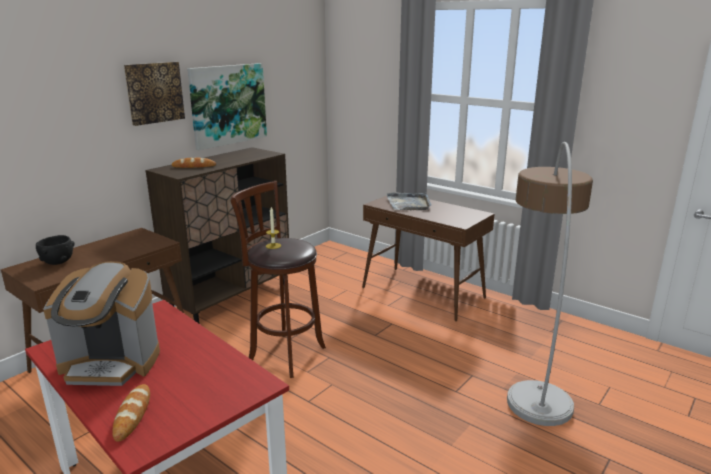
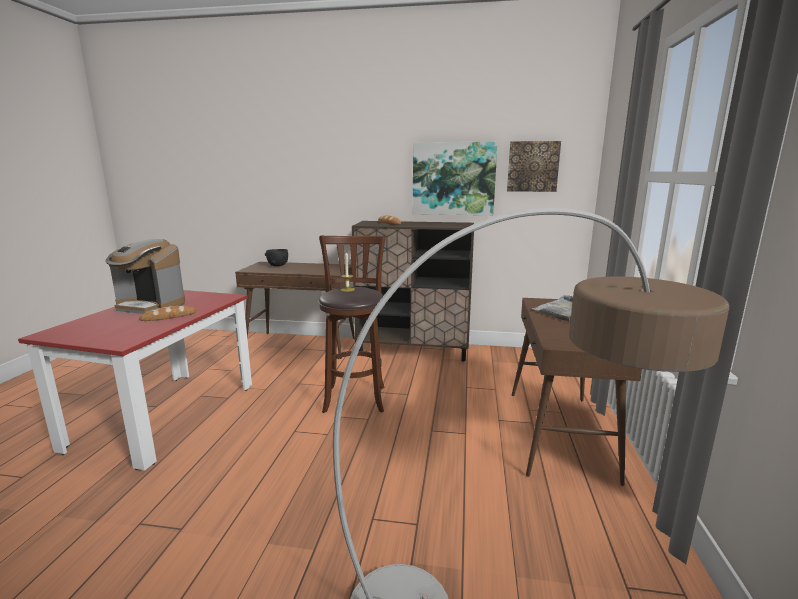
camera: 60 degrees right, 5 degrees down
coffee machine [43,261,160,386] -> coffee machine turned 45 degrees counterclockwise [105,239,185,314]
bread [112,384,150,442] -> bread moved to [139,306,197,321]
picture [124,62,185,126] -> picture moved to [507,141,561,192]

